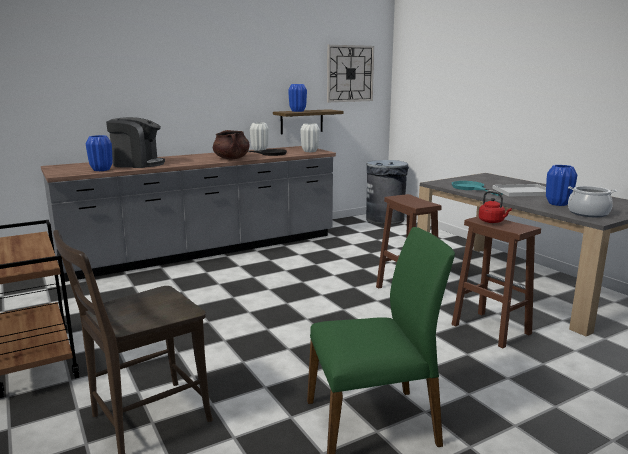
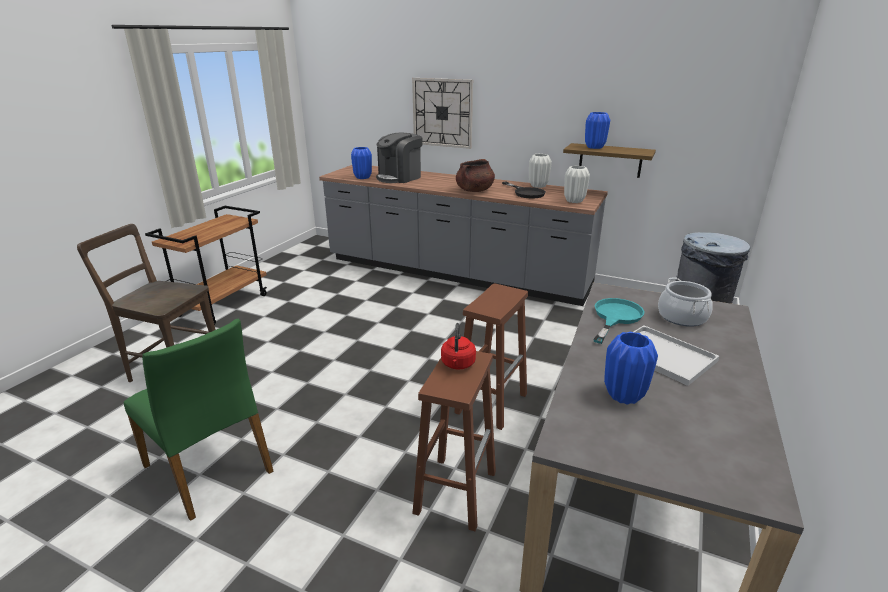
camera: 55 degrees right, 10 degrees up
coffee machine [106,117,165,168] -> coffee machine turned 75 degrees clockwise [376,133,423,183]
wall clock [327,45,374,102] -> wall clock moved to [412,78,473,149]
cooking pot [568,186,617,217] -> cooking pot moved to [658,277,713,327]

